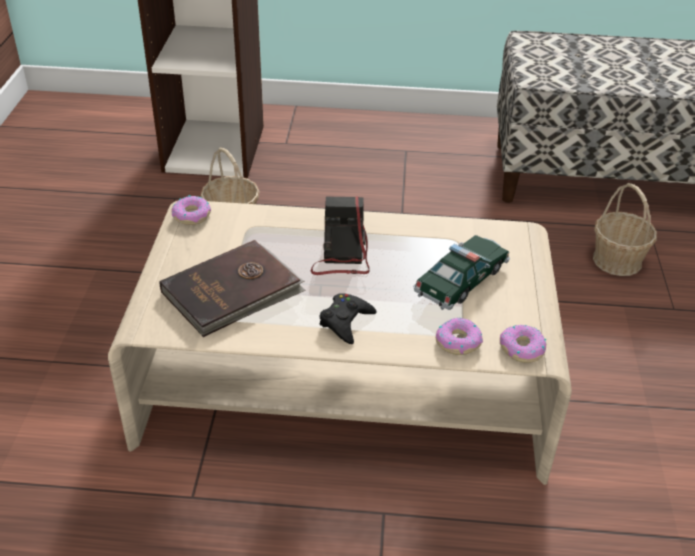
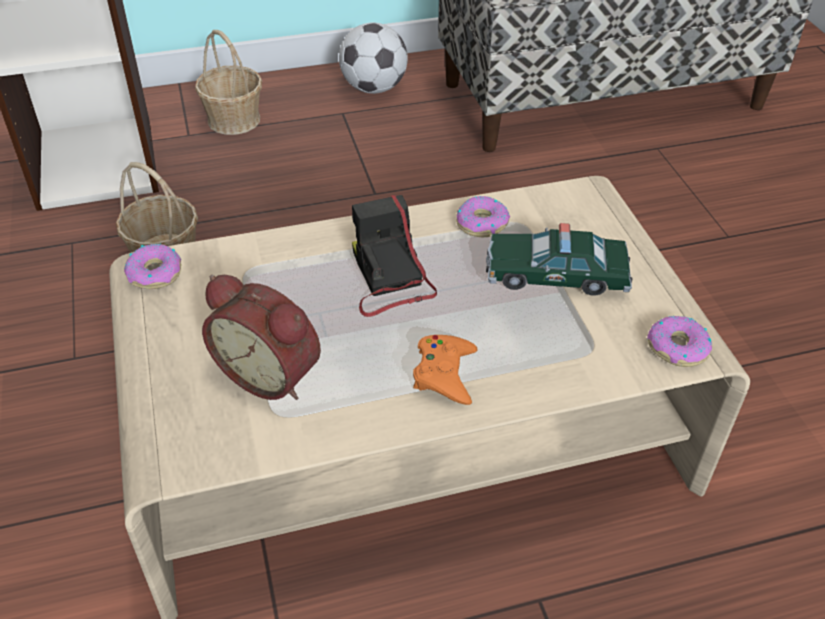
camera: 20 degrees left, 5 degrees up
brown book [160,240,306,337] -> alarm clock [202,275,321,400]
black game controller [320,293,376,344] -> orange game controller [413,335,478,405]
toy car [413,235,510,310] -> toy car turned 105 degrees counterclockwise [486,223,632,296]
donut [436,318,483,355] -> donut moved to [456,196,510,237]
basket [593,183,657,276] -> basket moved to [195,30,262,135]
none -> football [339,22,408,94]

